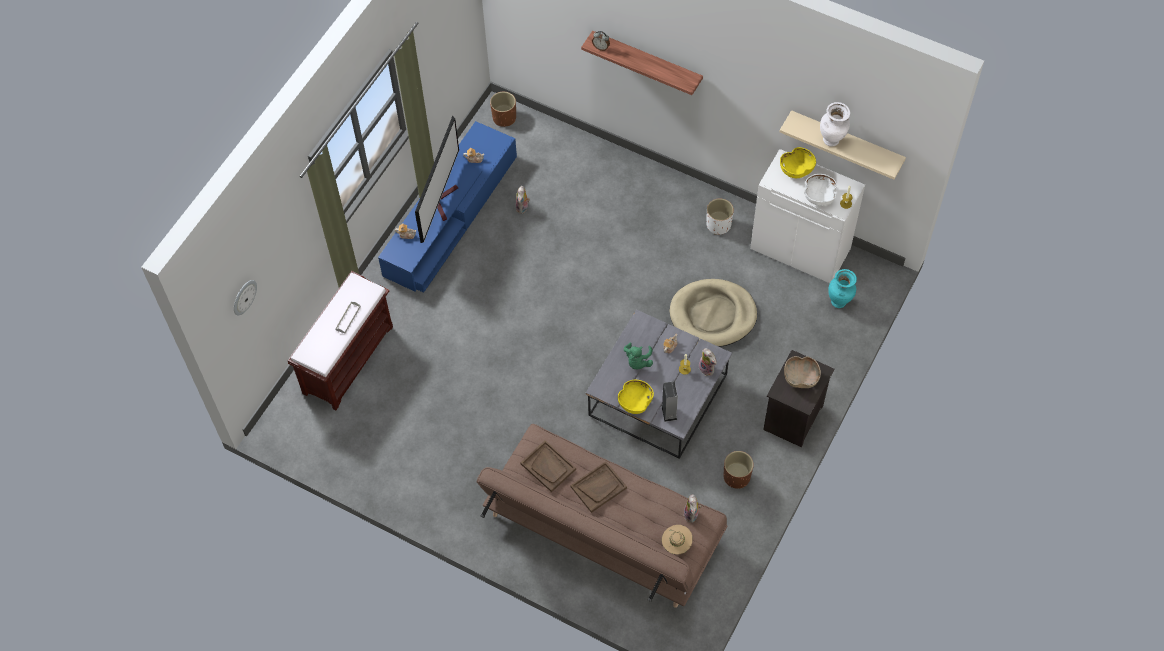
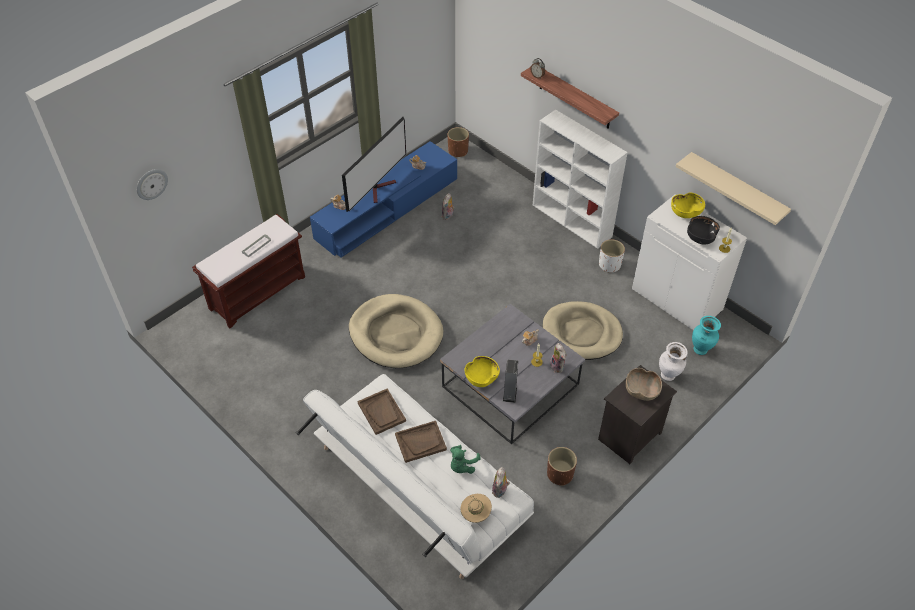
camera: 15 degrees right, 10 degrees down
brown sofa [477,424,727,608] -> white sofa [296,374,534,579]
green plush toy [624,342,653,369] -> green plush toy moved to [450,445,481,474]
white bowl [805,174,837,206] -> black bowl [687,216,720,245]
white vase [820,102,850,146] -> white vase moved to [659,342,687,381]
none -> beige dog bed [349,294,443,368]
none -> white bookcase [533,110,628,249]

